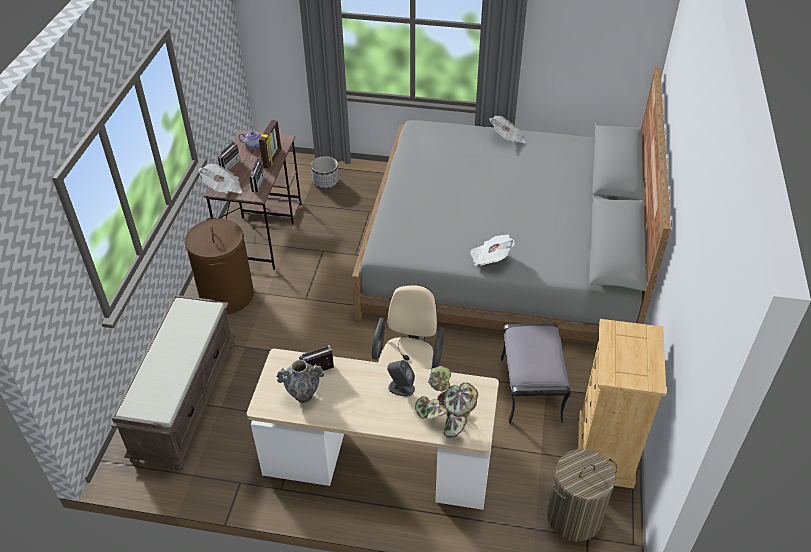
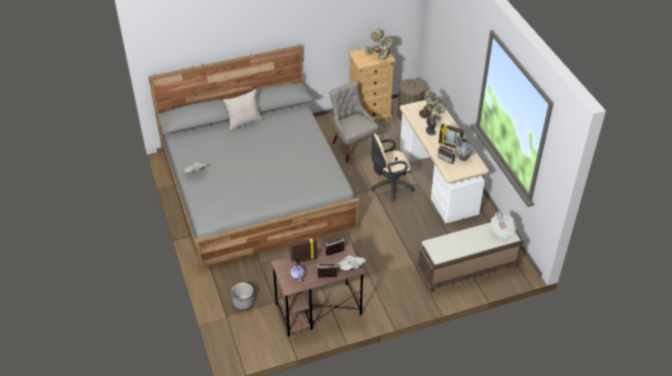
camera: 120 degrees left, 0 degrees up
brown laundry basket [185,217,254,314] -> none
newspaper [470,234,515,266] -> newspaper moved to [491,212,516,243]
grey ottoman [501,323,571,424] -> grey chair [329,81,379,163]
none -> beige pillow [223,89,263,131]
none -> potted plant [365,30,393,60]
none -> picture frame [439,124,464,148]

